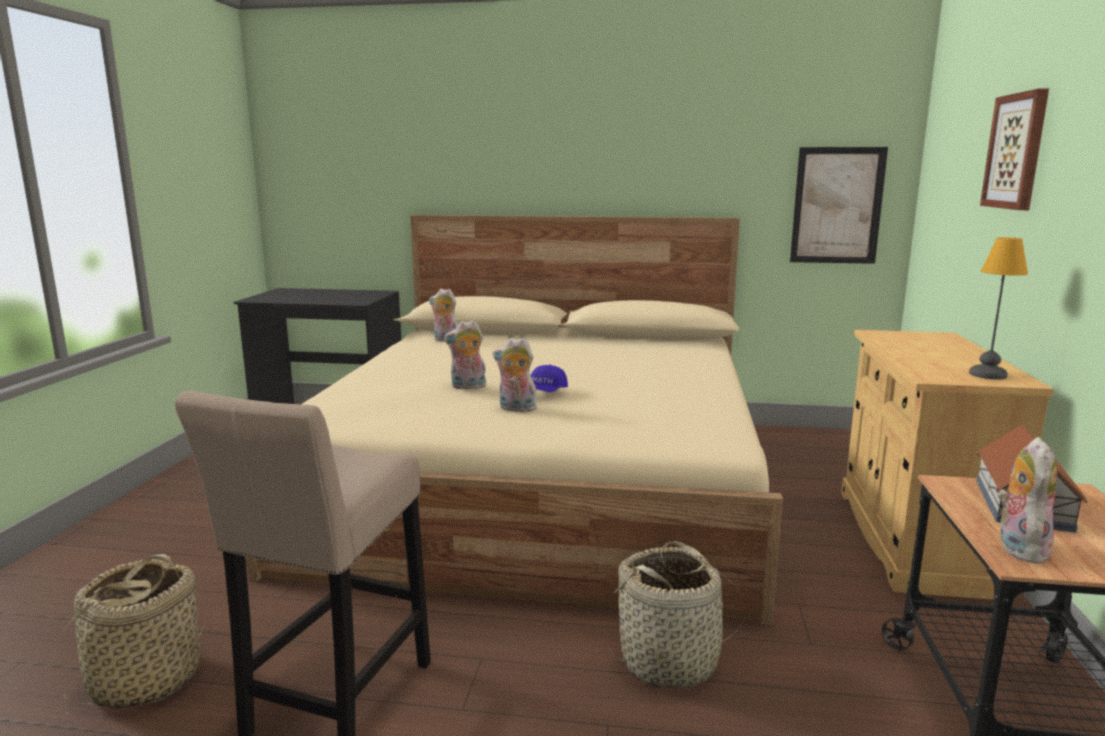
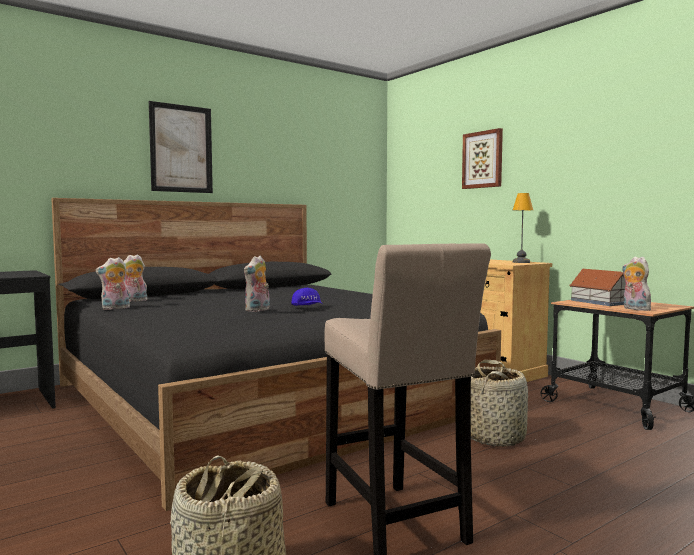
camera: 45 degrees left, 10 degrees down
beige bed [246,215,783,625] -> black bed [51,198,501,511]
plush toy [493,338,540,412] -> plush toy moved to [96,257,130,310]
picture [790,147,888,264] -> picture moved to [149,101,213,193]

